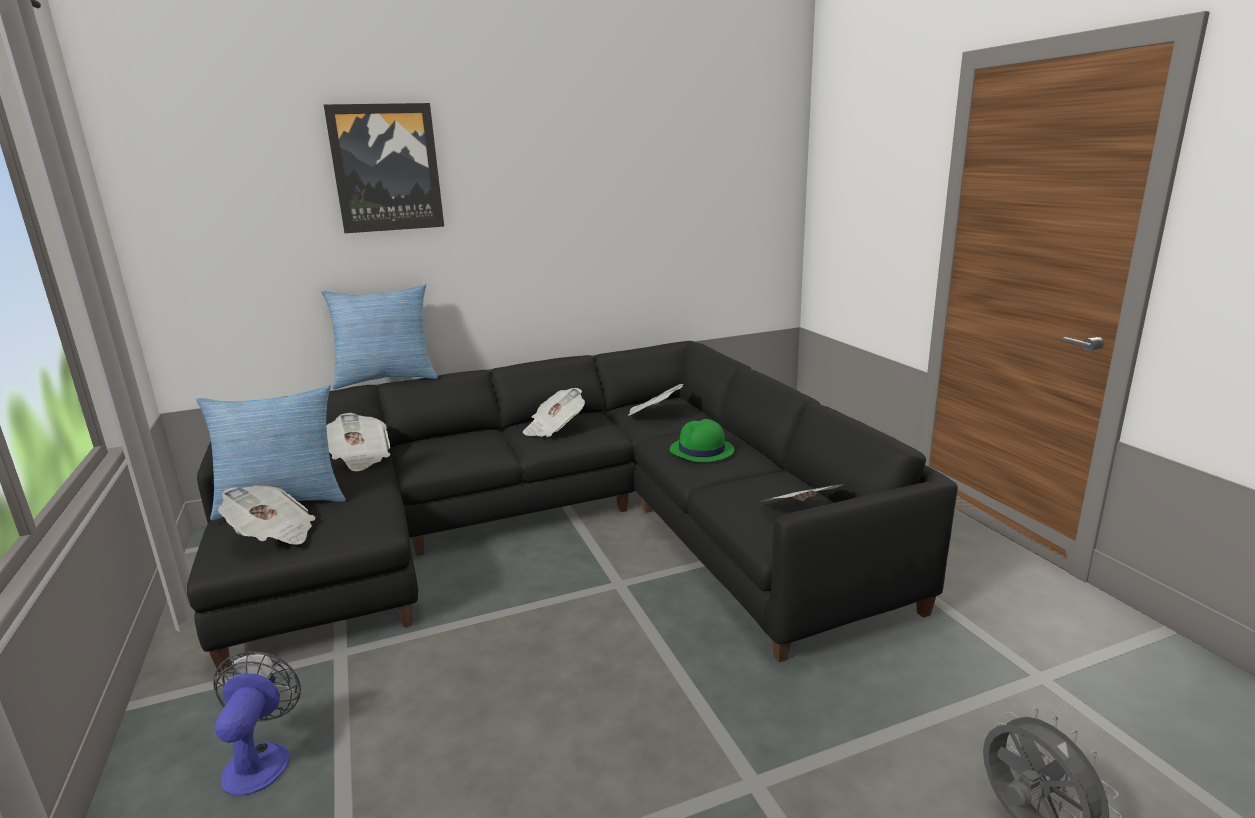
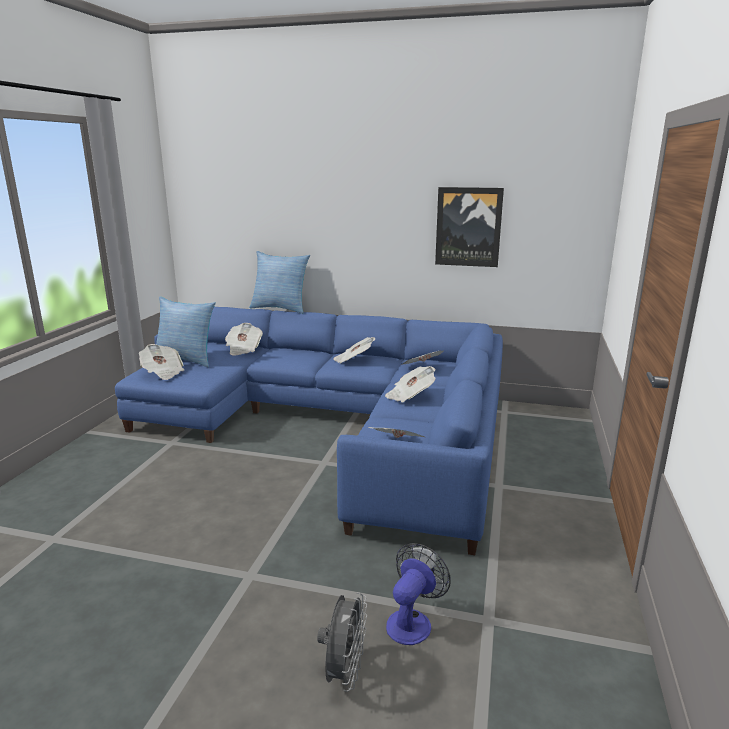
camera: 35 degrees right, 0 degrees up
black sofa [187,341,958,673] -> blue sofa [115,307,503,555]
fan [213,651,301,796] -> fan moved to [386,543,451,645]
picture [324,103,444,233] -> picture moved to [435,187,504,267]
green hat [670,419,734,462] -> newspaper [385,366,436,402]

